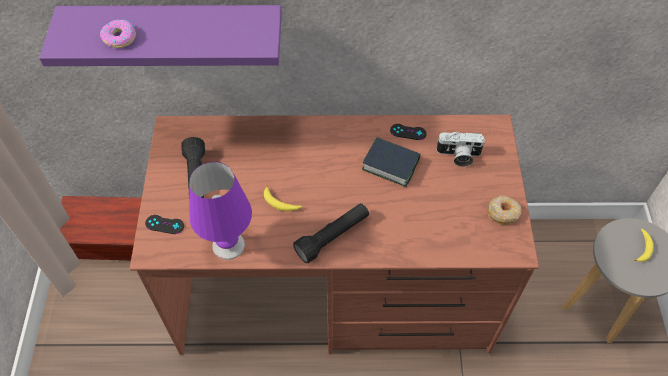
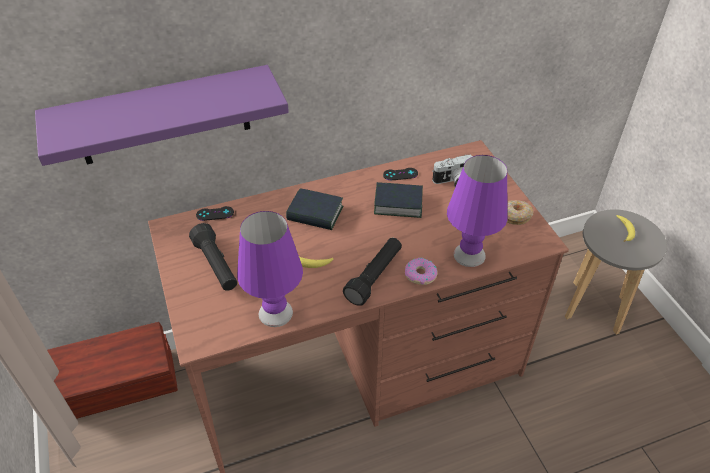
camera: 20 degrees left, 10 degrees down
donut [100,20,136,48] -> donut moved to [405,258,438,285]
black game controller [145,215,184,234] -> black game controller moved to [196,206,234,221]
none -> book [286,188,343,230]
none -> purple table lamp [447,155,508,267]

